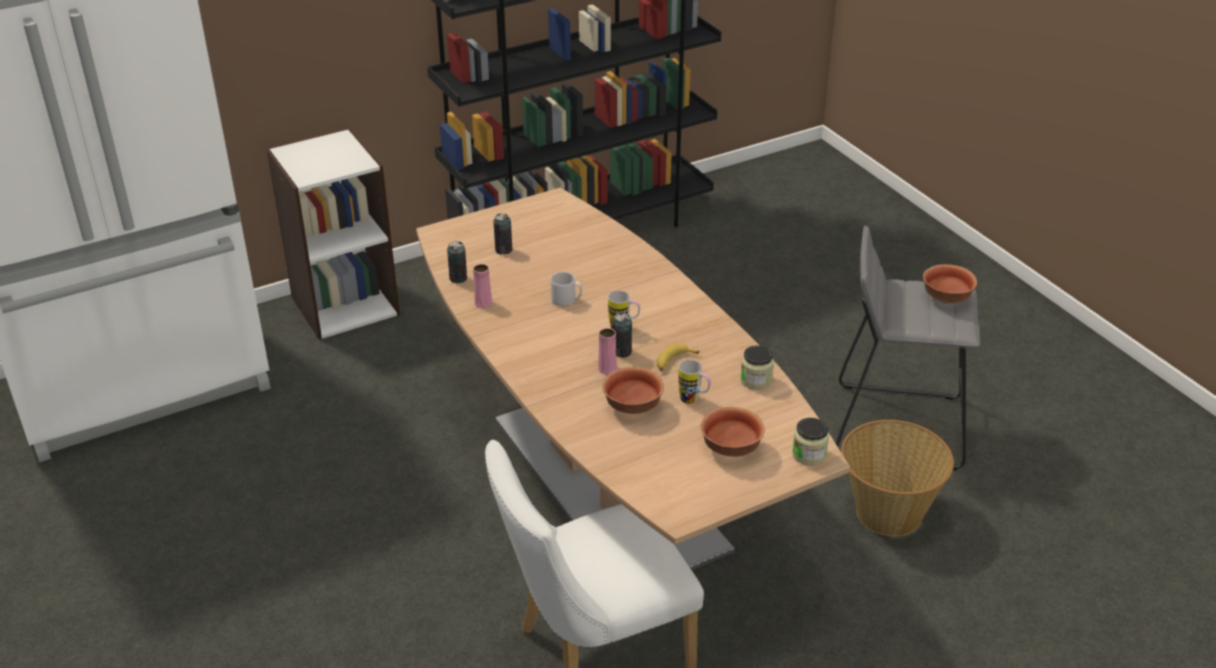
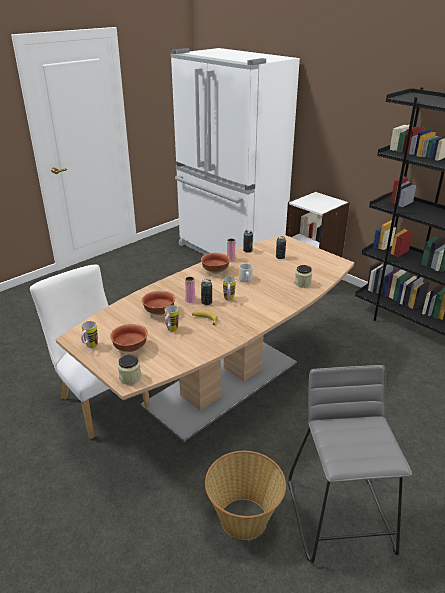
camera: 75 degrees right, 5 degrees down
jar [740,345,774,390] -> jar moved to [295,265,312,288]
bowl [923,264,977,304] -> bowl moved to [201,253,230,274]
none -> mug [81,321,98,348]

